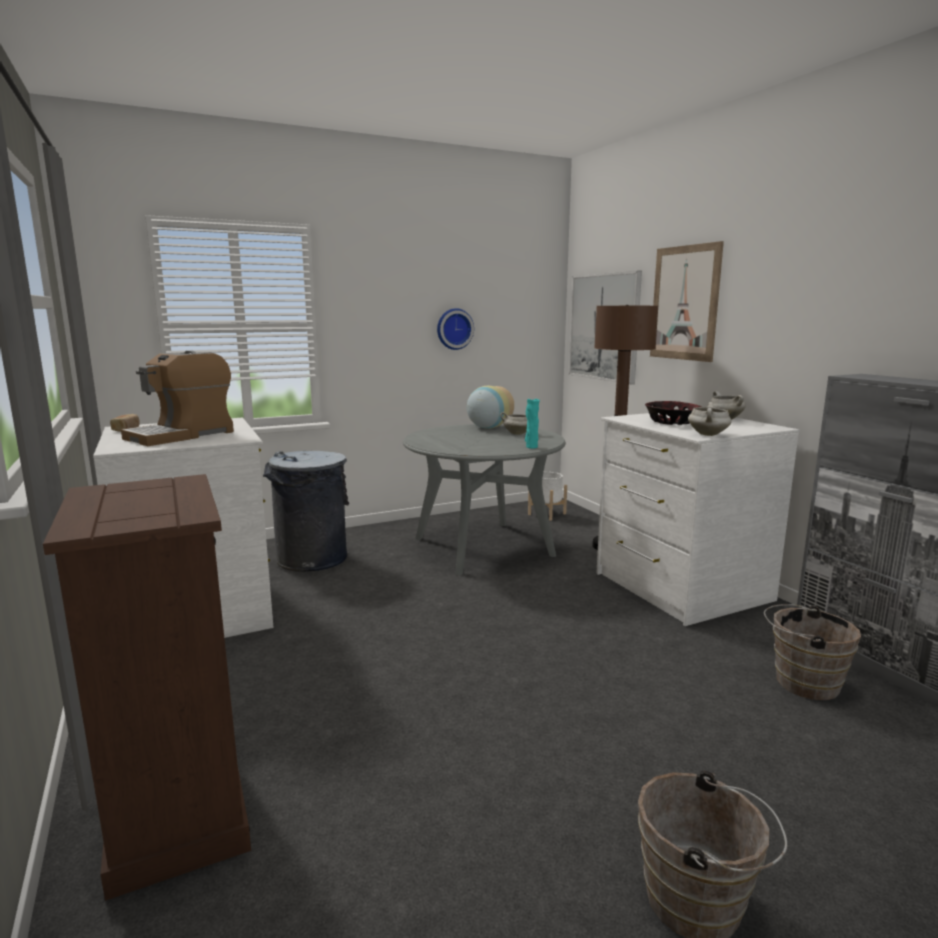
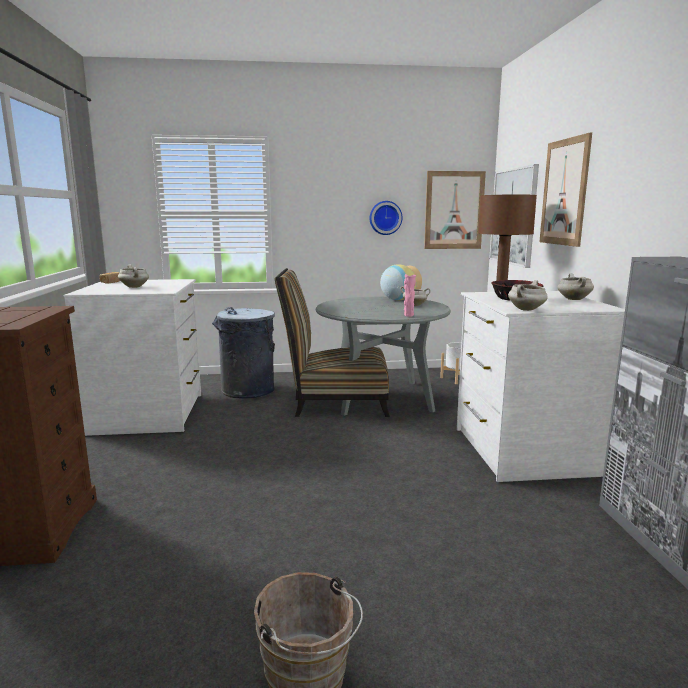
camera: 20 degrees right, 0 degrees up
coffee machine [121,351,234,446] -> white cooking pot [118,265,149,288]
turquoise vase [525,399,540,449] -> pink vase [404,274,416,317]
brown bucket [764,604,861,700] -> none
none -> chair [275,268,390,417]
none -> picture [424,171,486,249]

